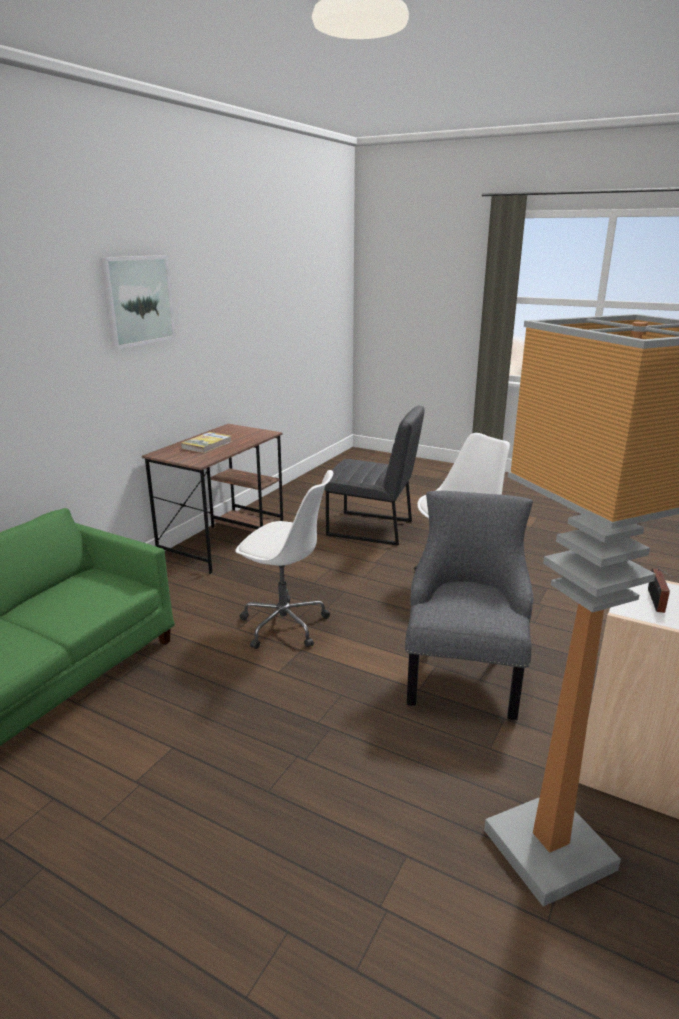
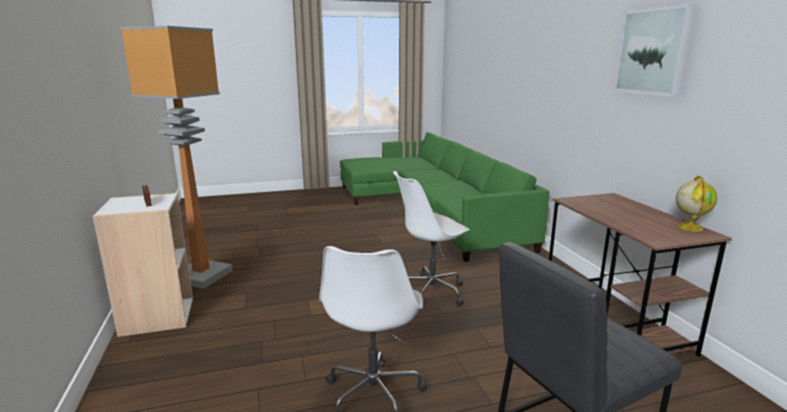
camera: 135 degrees right, 5 degrees down
book [181,432,232,453] -> none
grey armchair [404,491,533,720] -> none
none -> globe [676,175,717,232]

